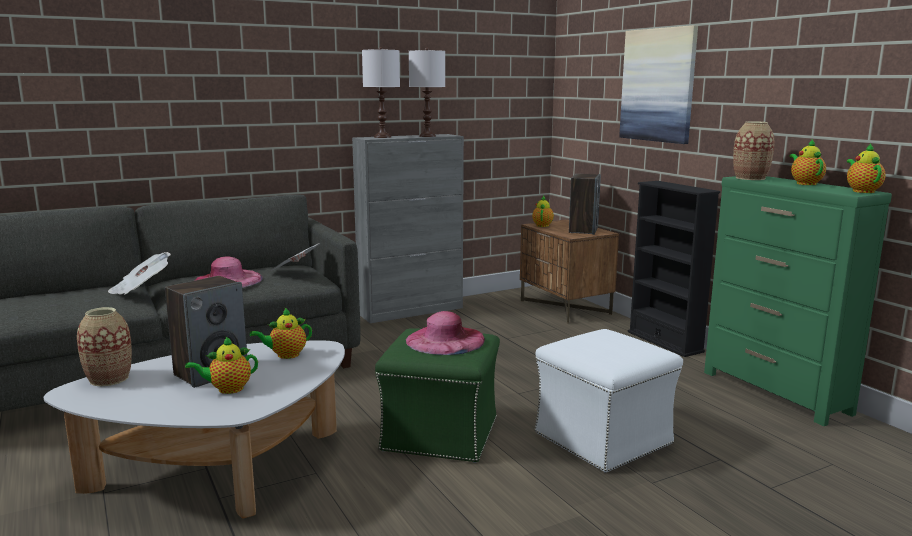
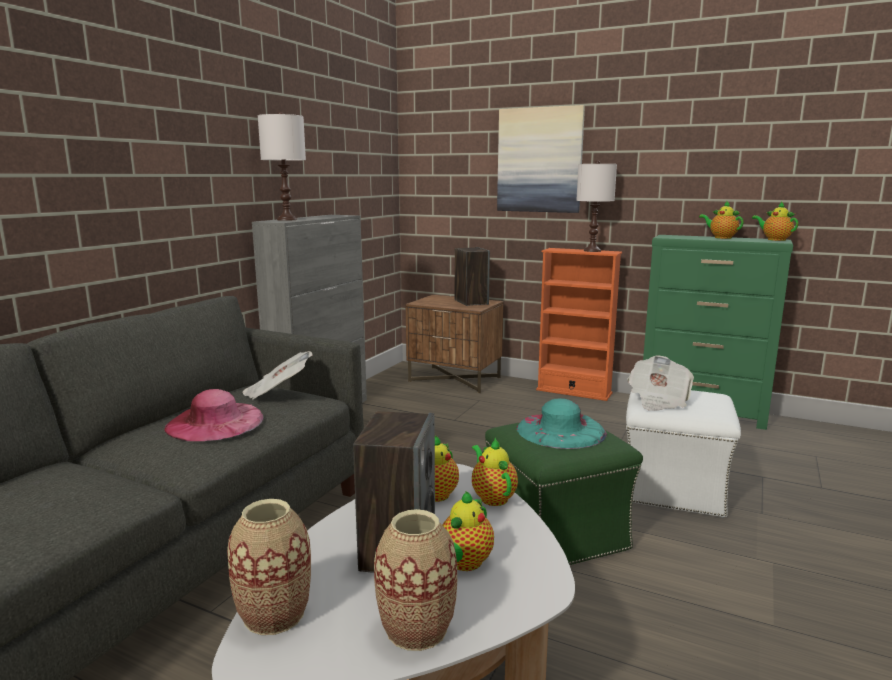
camera: 35 degrees left, 0 degrees up
newspaper [108,252,171,295] -> newspaper moved to [627,355,694,411]
pink hat [406,311,485,355] -> turquoise hat [517,398,607,449]
white table lamp [409,48,445,137] -> white table lamp moved to [576,160,617,252]
teapot [532,196,554,227] -> teapot moved to [472,438,518,506]
black bookcase [628,181,720,357] -> orange bookcase [536,248,622,401]
vase [733,121,775,180] -> vase moved to [374,509,457,651]

